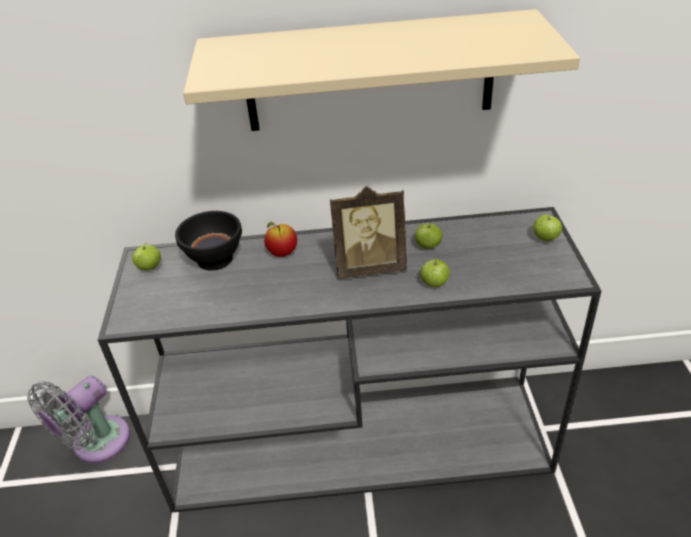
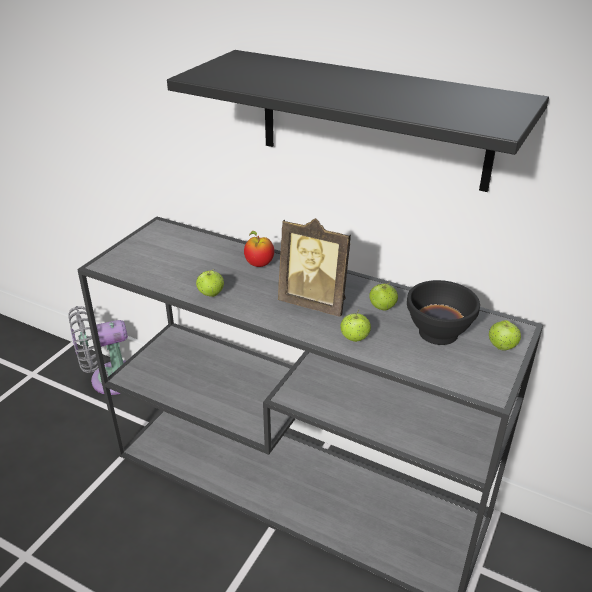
camera: 30 degrees right, 5 degrees down
apple [132,245,161,270] -> apple moved to [196,269,224,297]
black bowl [175,211,242,271] -> black bowl moved to [407,280,480,345]
beige shelf [183,9,580,131] -> black shelf [167,50,549,192]

